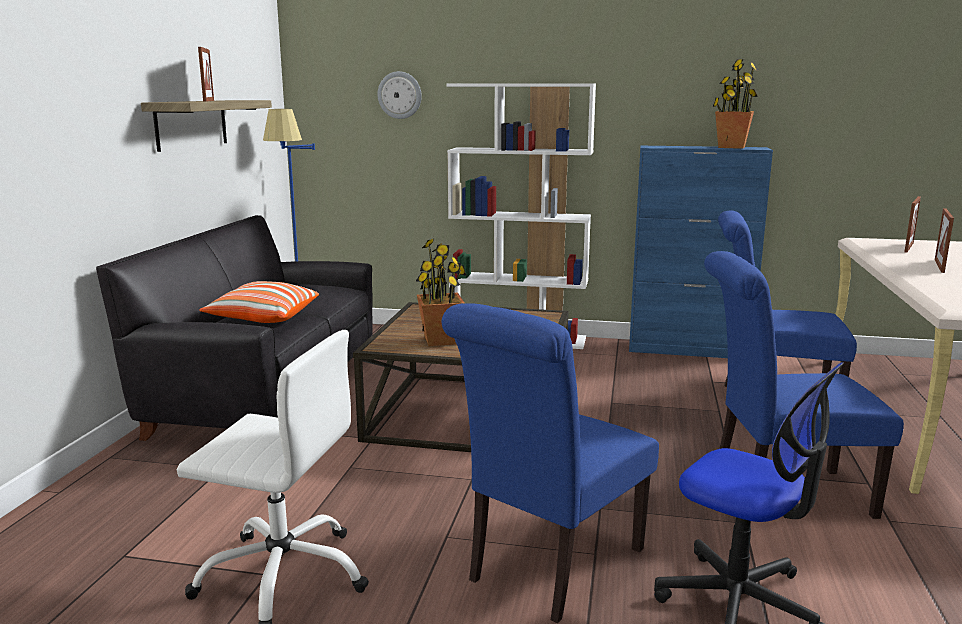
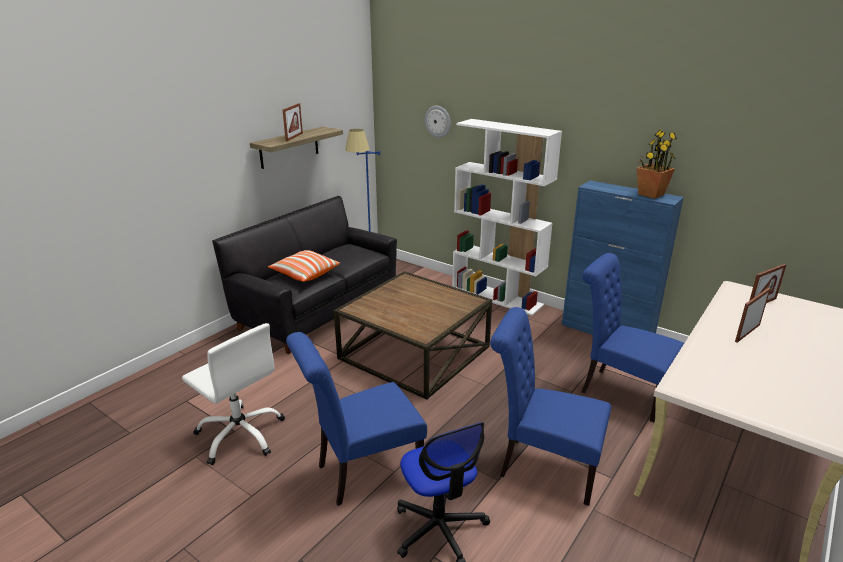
camera: 25 degrees right, 10 degrees up
potted plant [416,238,466,346] -> none

